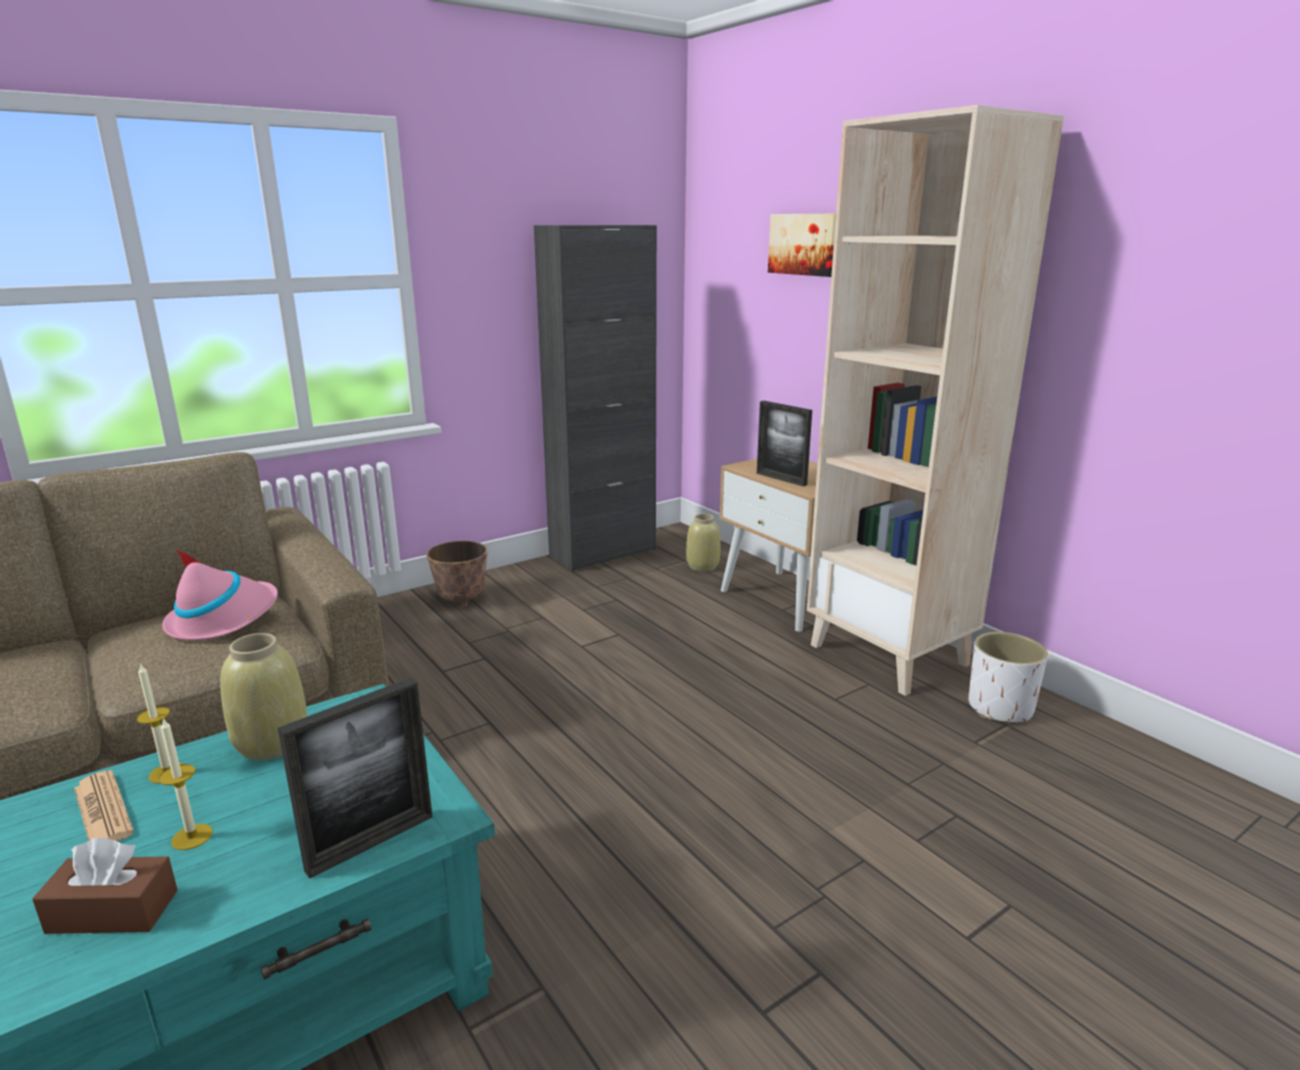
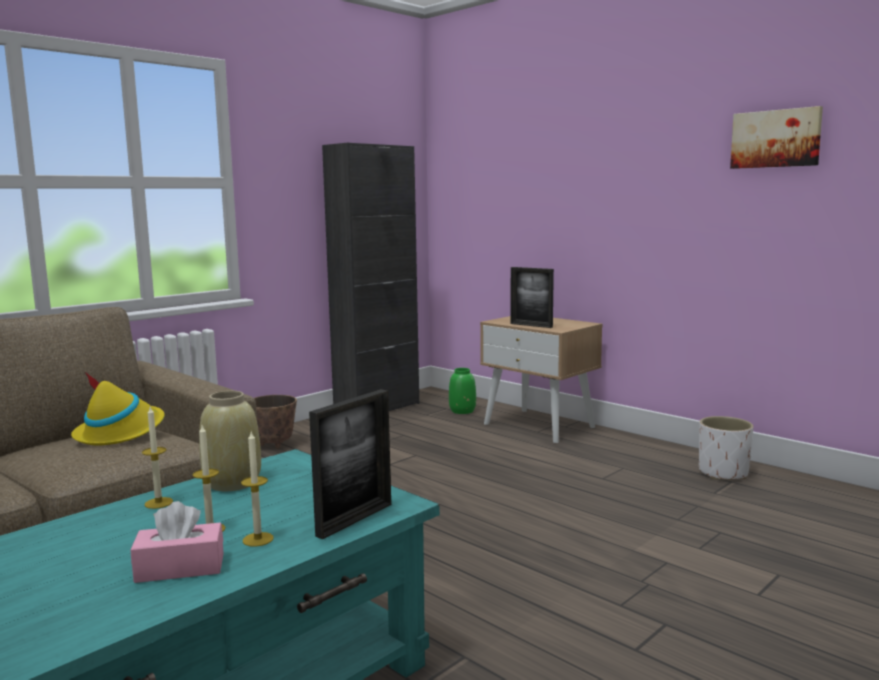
camera: 10 degrees left, 10 degrees down
brown tissue box [32,838,178,934] -> pink tissue box [130,501,224,583]
newspaper [74,770,134,841] -> none
pink hat [162,548,278,640] -> yellow hat [71,372,165,445]
beige vase [686,514,720,572] -> green vase [449,368,476,414]
picture [768,214,836,277] -> picture moved to [730,106,823,169]
beige bookcase [807,105,1064,696] -> none
none -> candle [241,432,274,547]

